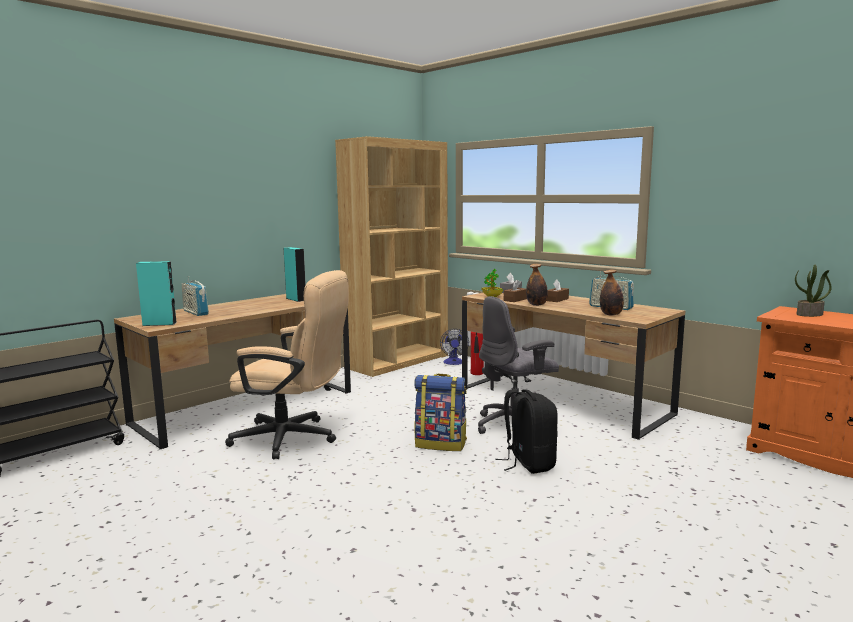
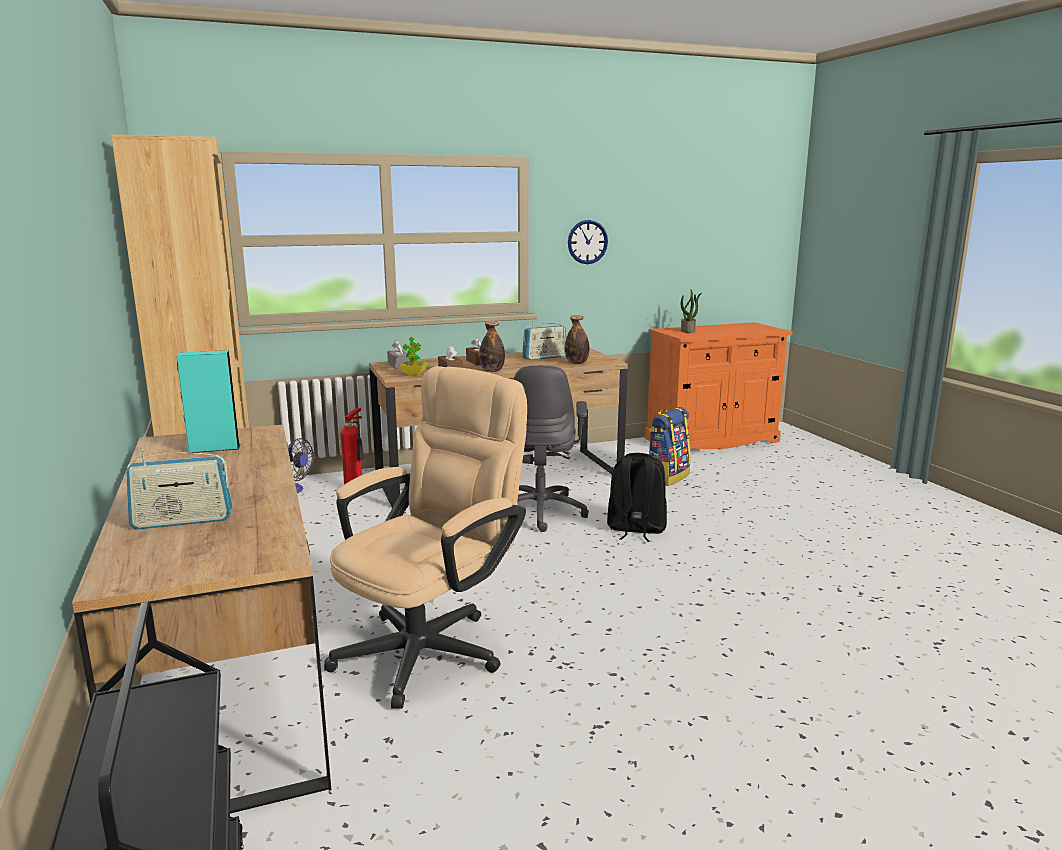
camera: 65 degrees left, 5 degrees up
turquoise speaker [136,261,177,326] -> none
backpack [414,374,467,451] -> backpack moved to [649,407,691,486]
none -> wall clock [568,220,608,264]

